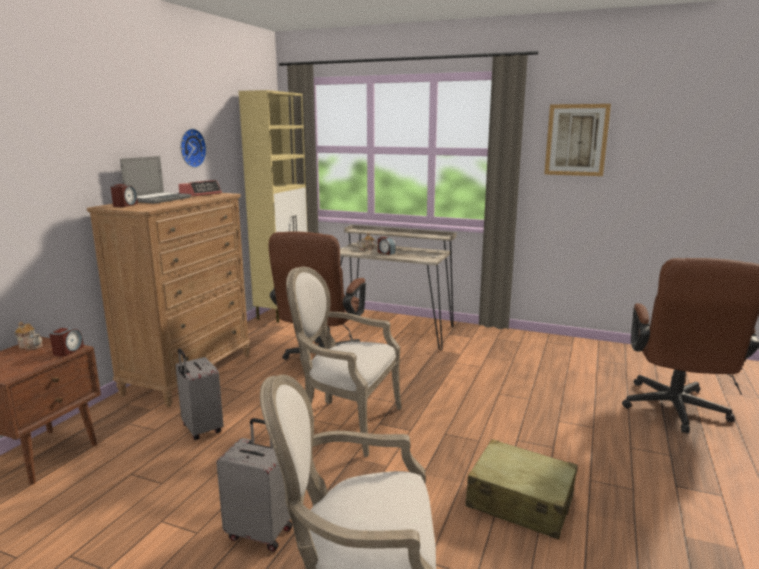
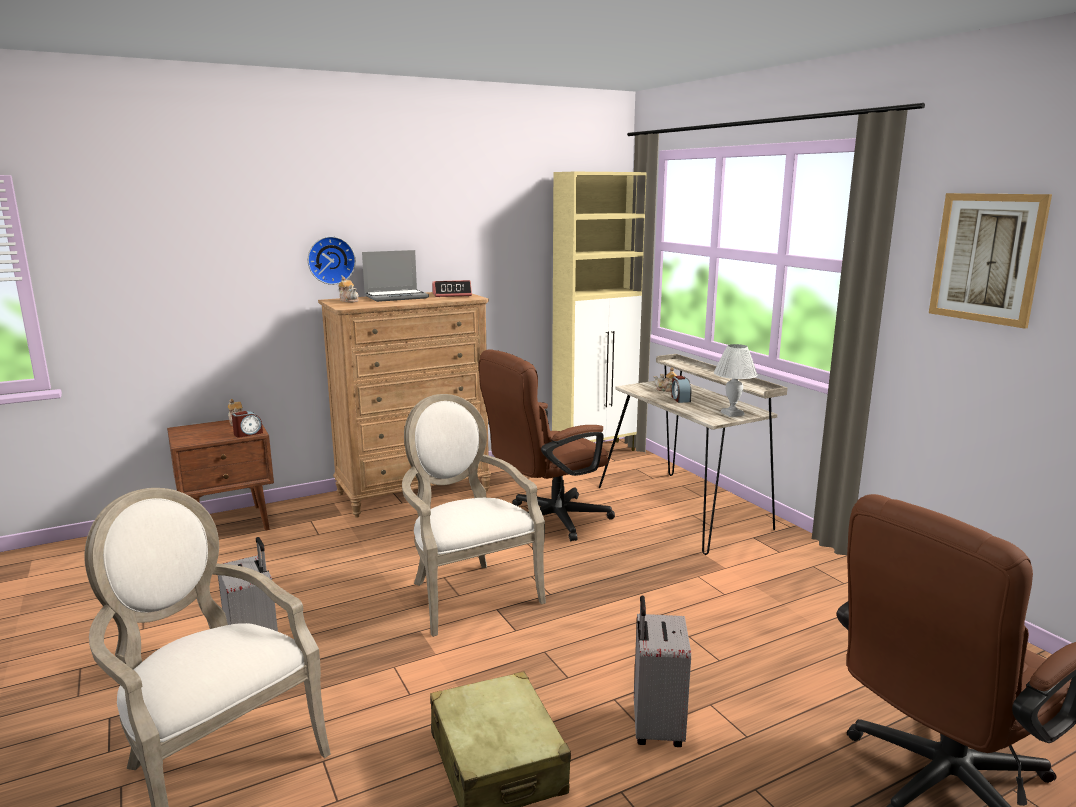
camera: 40 degrees right, 0 degrees up
alarm clock [111,184,138,207] -> teapot [338,277,359,302]
grey suitcase [175,348,223,440] -> grey suitcase moved to [634,596,691,747]
wall clock [180,128,207,168] -> wall clock moved to [308,236,356,285]
none -> white table lamp [714,344,757,417]

